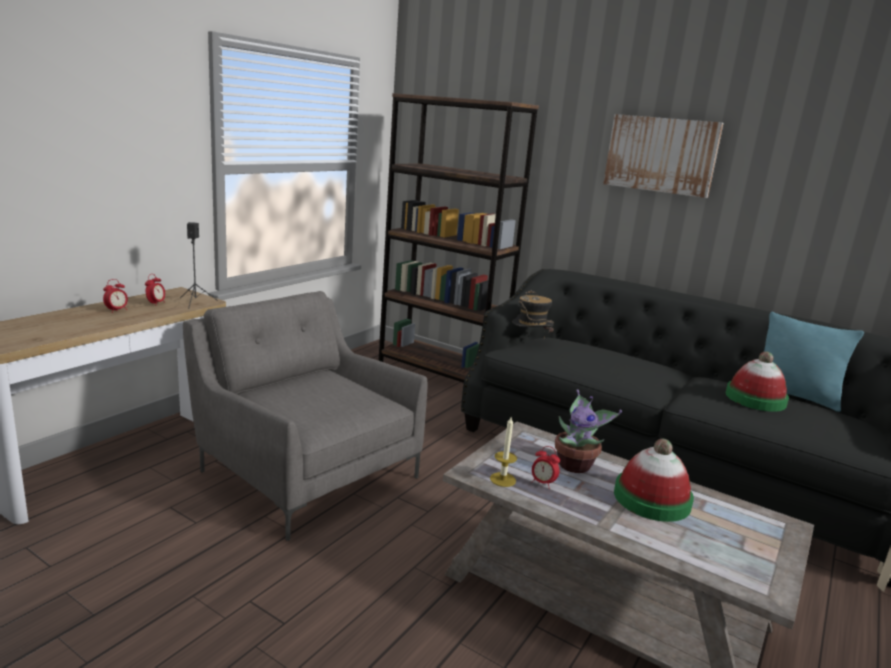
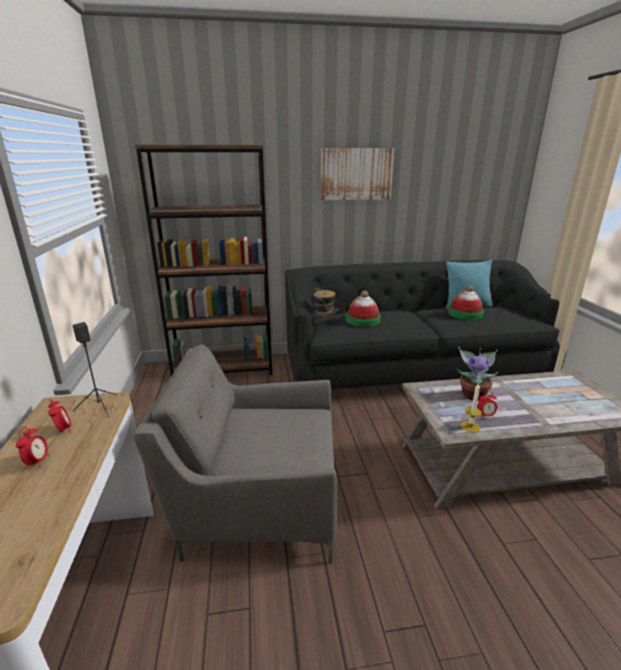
camera: 40 degrees left, 5 degrees up
hat [614,439,694,522] -> hat moved to [346,291,381,327]

